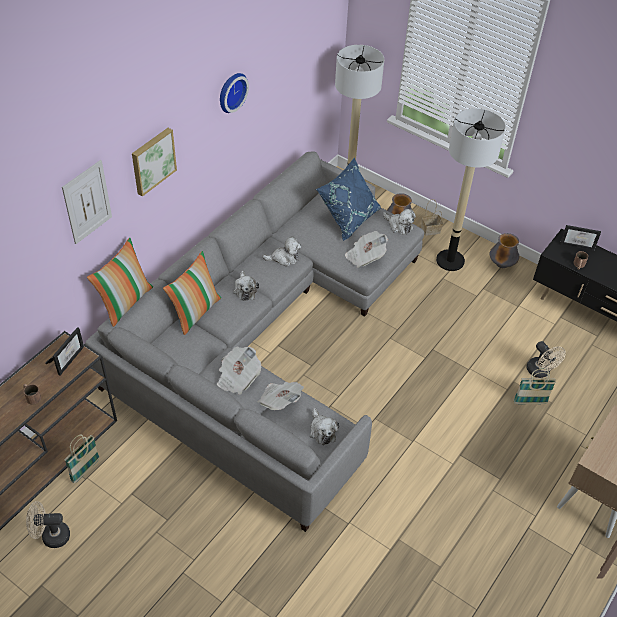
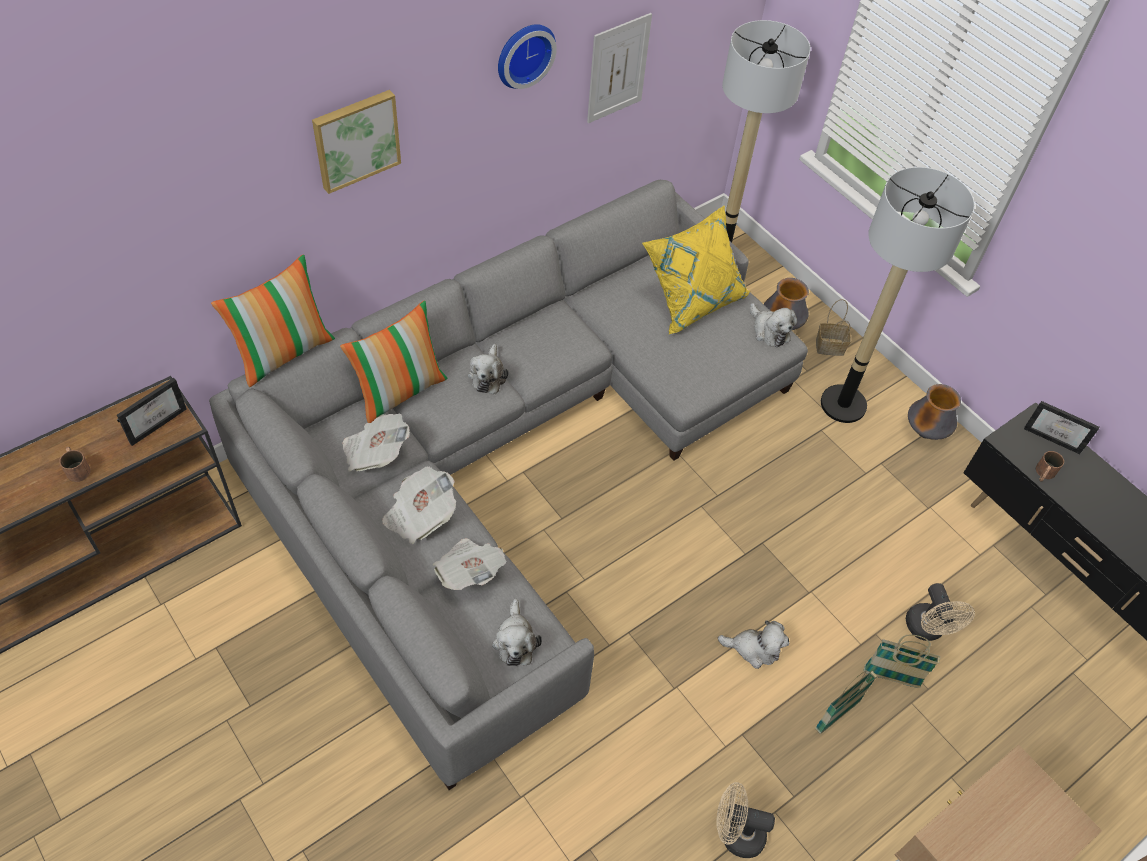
camera: 15 degrees right, 5 degrees up
beige fan [26,501,70,548] -> beige fan moved to [717,782,775,858]
picture [62,160,112,244] -> picture moved to [587,13,652,123]
basket [65,435,100,483] -> basket moved to [815,671,877,734]
plush toy [262,237,301,267] -> plush toy moved to [718,621,789,669]
blue pillow [316,158,381,241] -> yellow pillow [642,205,750,334]
newspaper [345,231,388,268] -> newspaper moved to [342,414,410,471]

